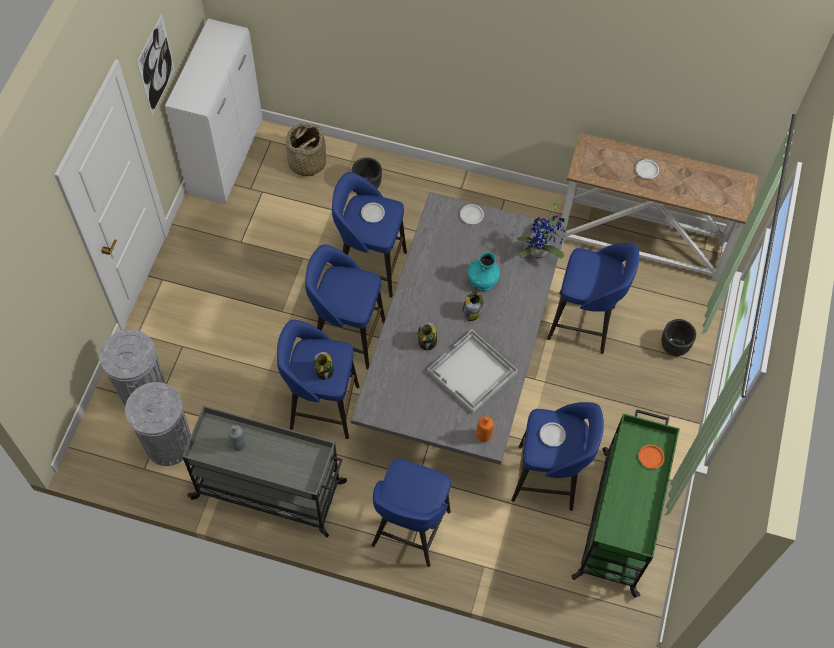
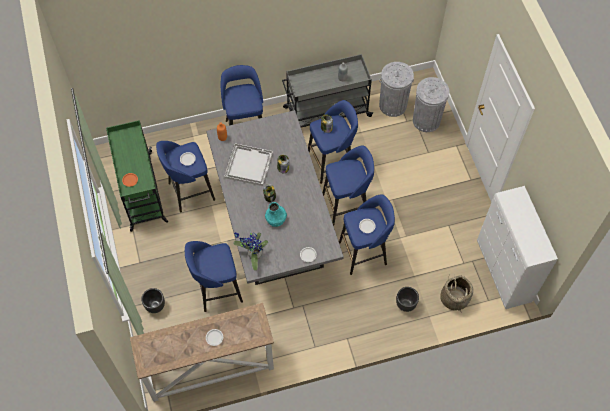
camera: 150 degrees right, 0 degrees up
picture [137,13,175,115] -> none

